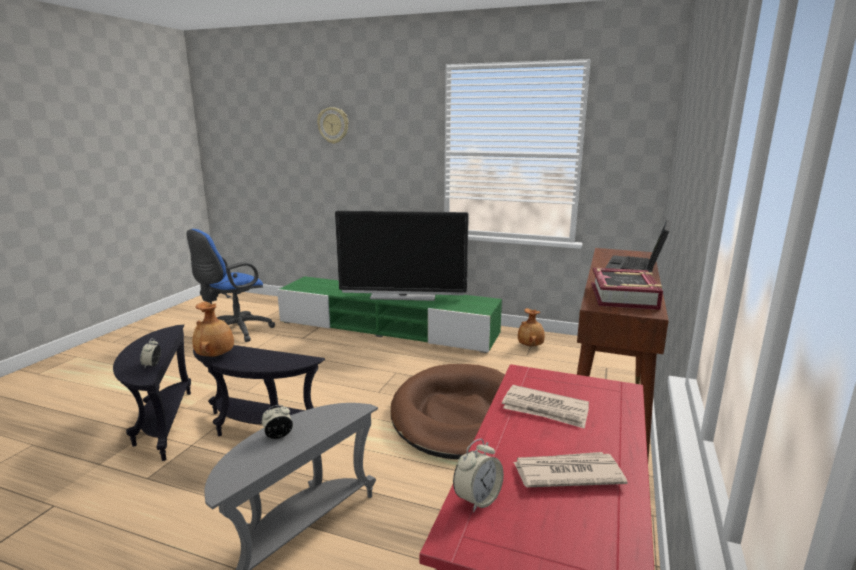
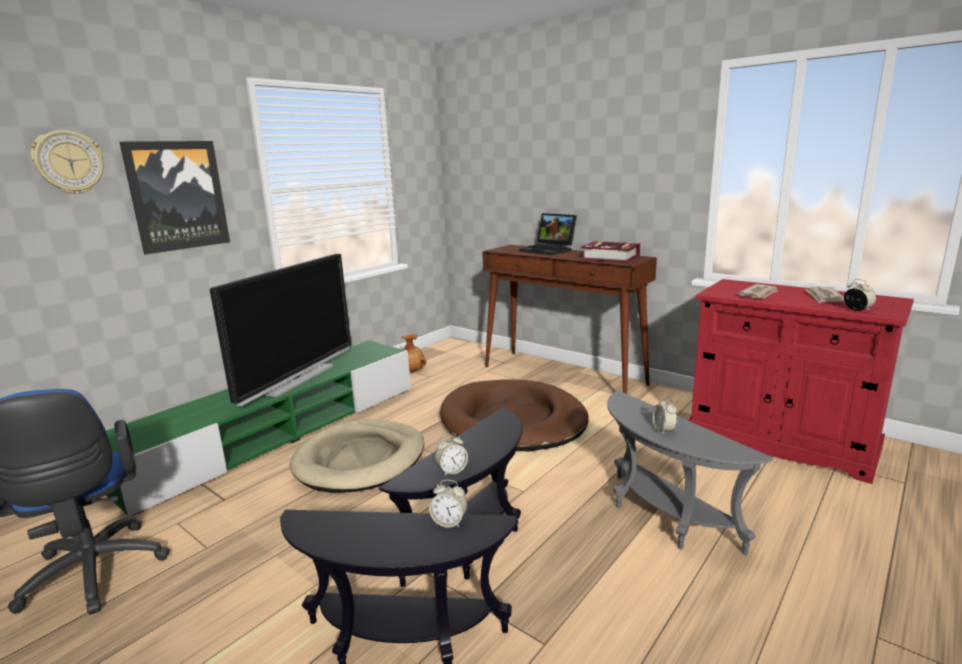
camera: 70 degrees left, 0 degrees up
brown vase [192,301,234,357] -> alarm clock [435,433,468,476]
none -> picture [120,141,230,255]
none -> beige dog bed [290,419,424,493]

